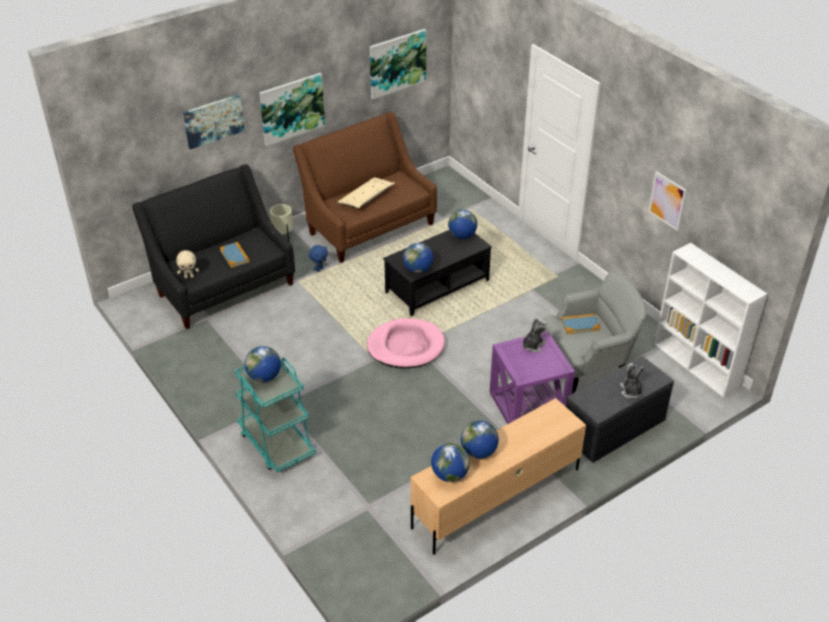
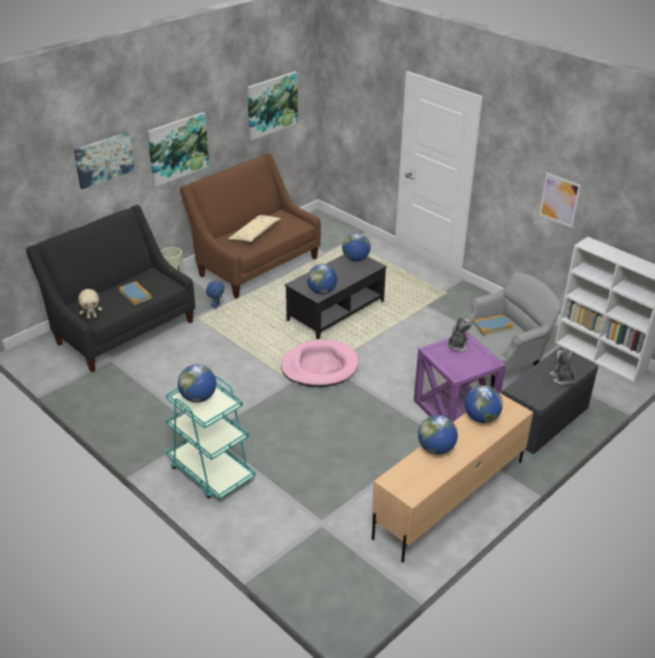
camera: 10 degrees left, 5 degrees down
globe [431,443,470,482] -> globe moved to [465,385,503,423]

